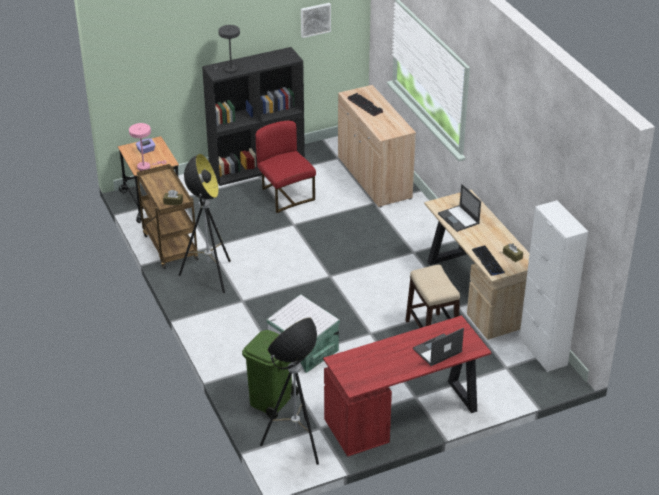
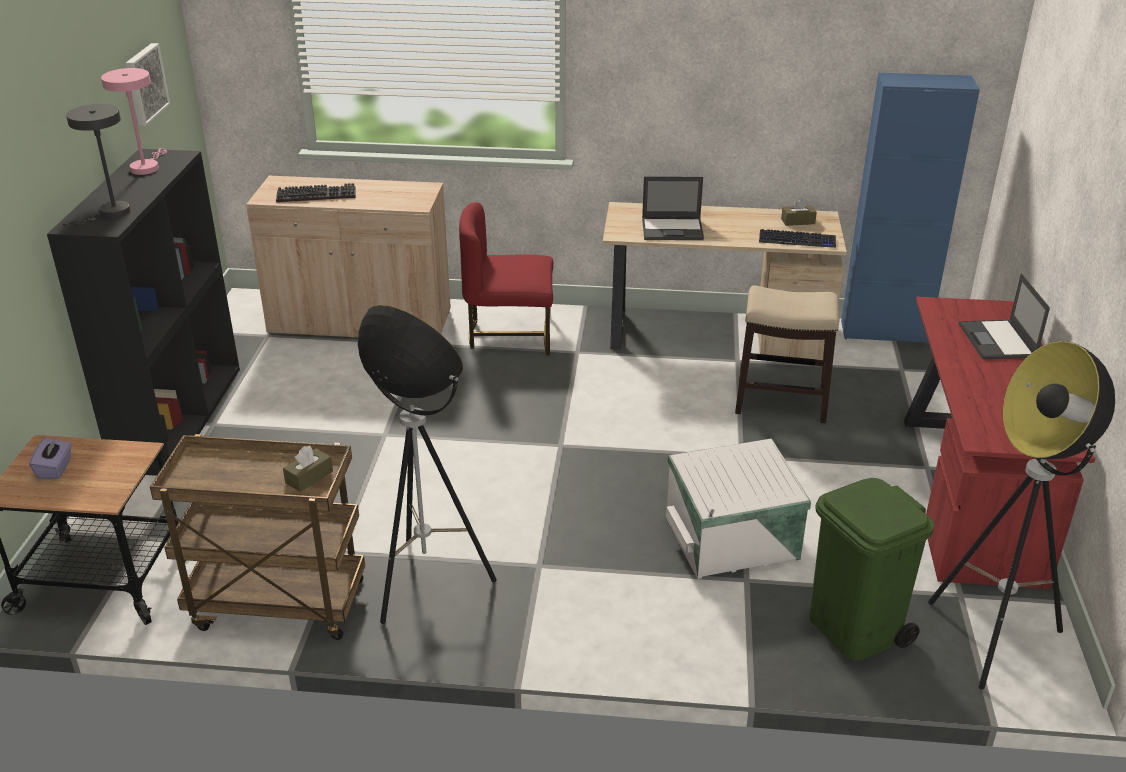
camera: 60 degrees left, 5 degrees down
pink table lamp [129,123,166,171] -> pink table lamp moved to [101,68,167,175]
red chair [256,121,316,213] -> red chair moved to [459,202,554,355]
white cabinet [519,200,588,372] -> blue cabinet [841,73,980,344]

